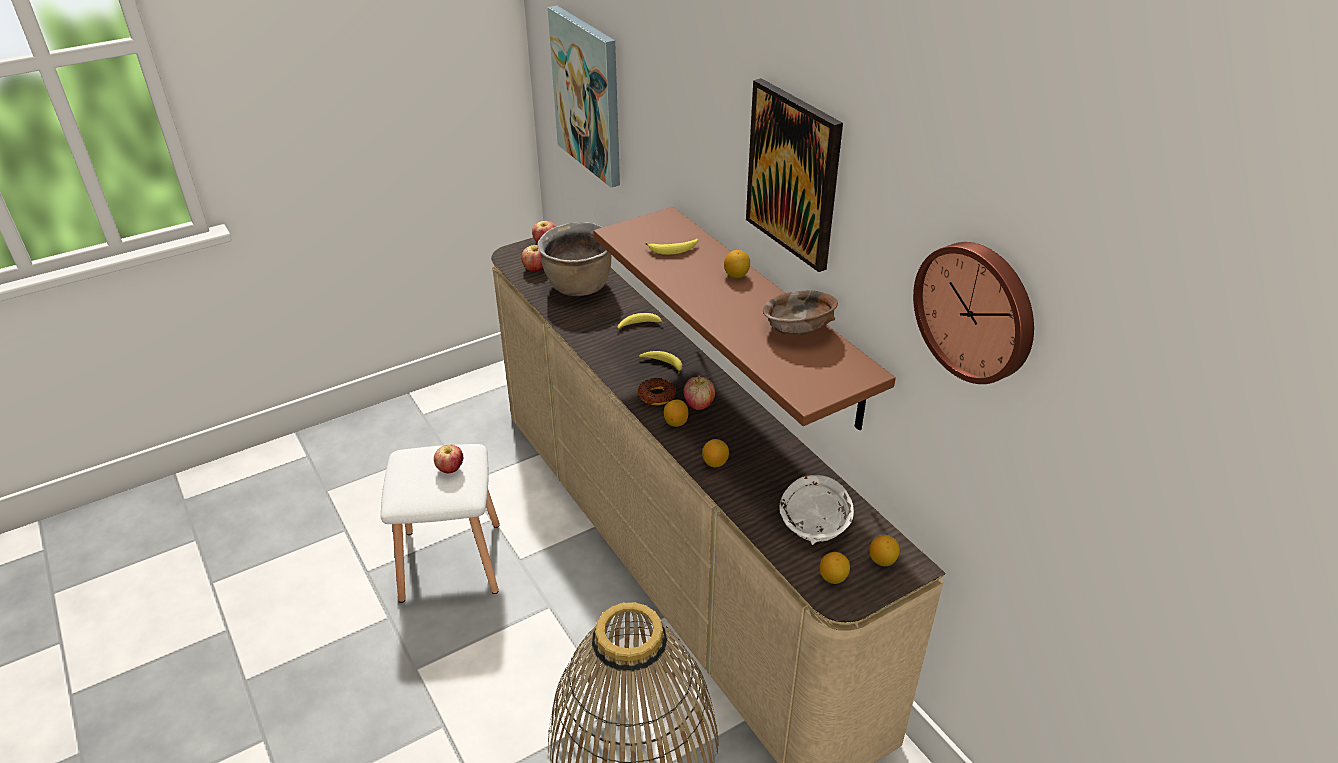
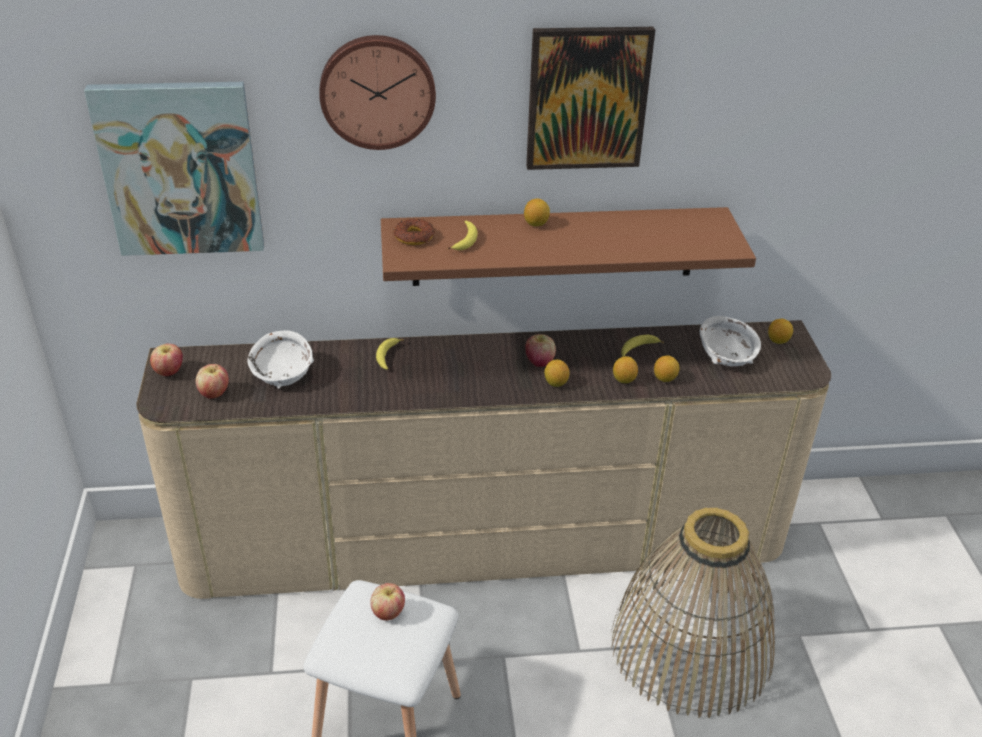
camera: 65 degrees left, 0 degrees up
brown cooking pot [537,222,611,296] -> white bowl [247,330,314,389]
donut [638,378,676,405] -> donut moved to [394,219,435,245]
banana [639,351,682,374] -> banana moved to [621,335,664,357]
brown bowl [763,290,838,335] -> none
lemon [820,552,850,584] -> lemon moved to [654,355,679,382]
wall clock [913,242,1034,384] -> wall clock moved to [319,35,436,150]

